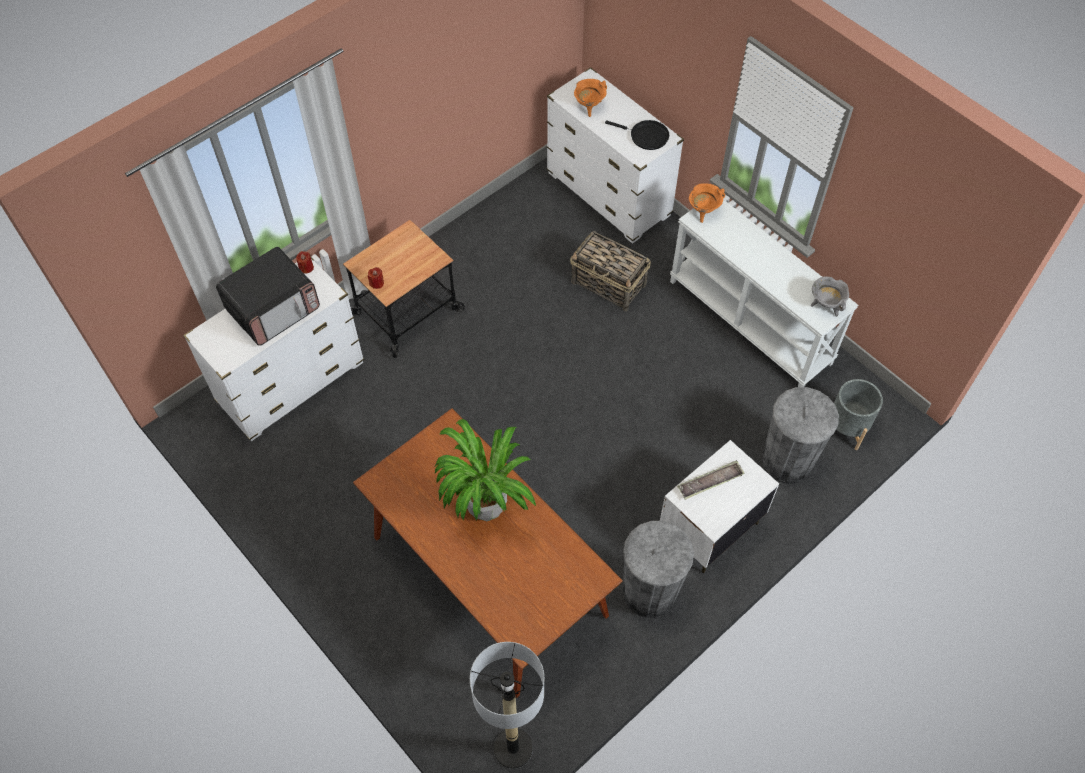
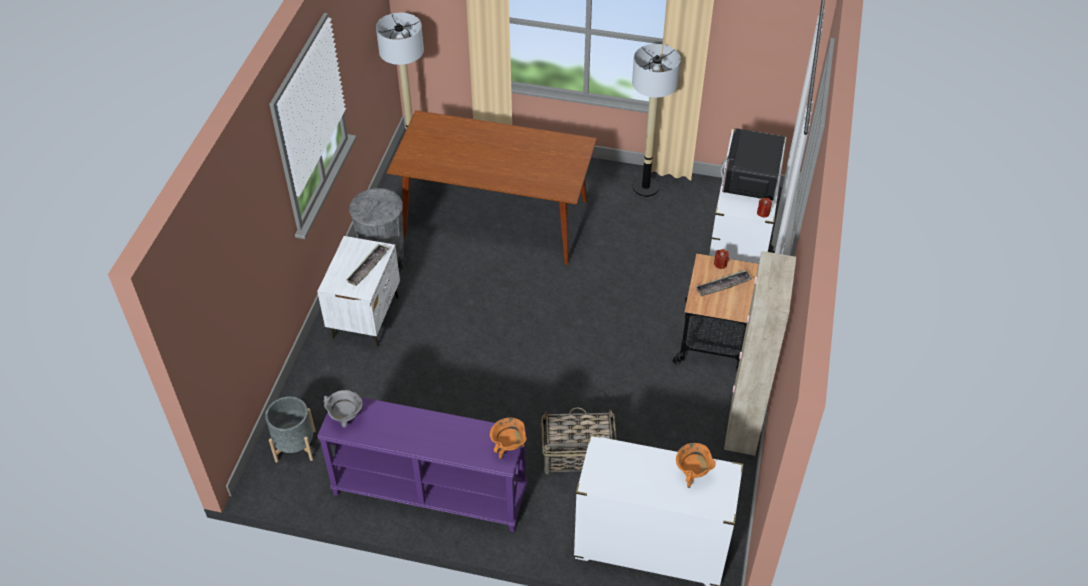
camera: 145 degrees right, 10 degrees down
potted plant [435,419,536,521] -> none
black frying pan [605,120,669,150] -> none
white console table [670,199,859,387] -> purple console table [317,397,528,532]
grey trash can [762,387,839,484] -> none
none -> floor lamp [632,44,681,197]
none -> tray [695,270,752,296]
none -> beige cabinet [724,251,796,456]

